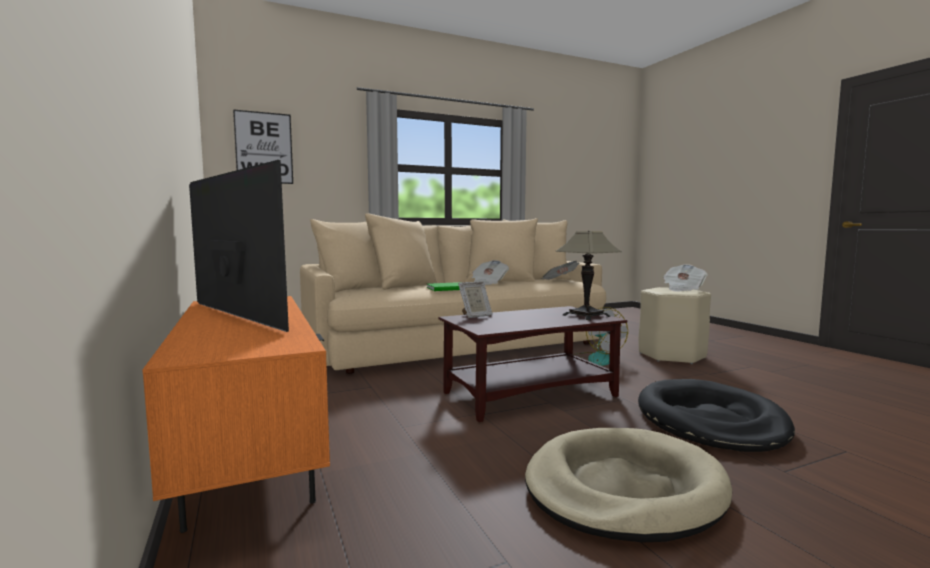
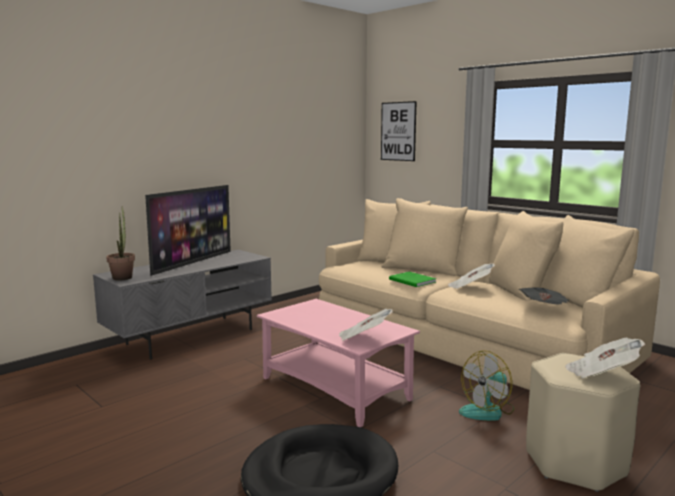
camera: 70 degrees right, 5 degrees up
orange tv stand [143,296,330,533] -> grey tv stand [93,249,272,359]
brown coffee table [438,306,627,422] -> pink coffee table [257,299,420,427]
picture frame [458,282,493,318] -> none
beige dog bed [525,428,732,543] -> none
table lamp [556,231,622,320] -> newspaper [339,309,393,341]
none -> potted plant [106,206,135,280]

